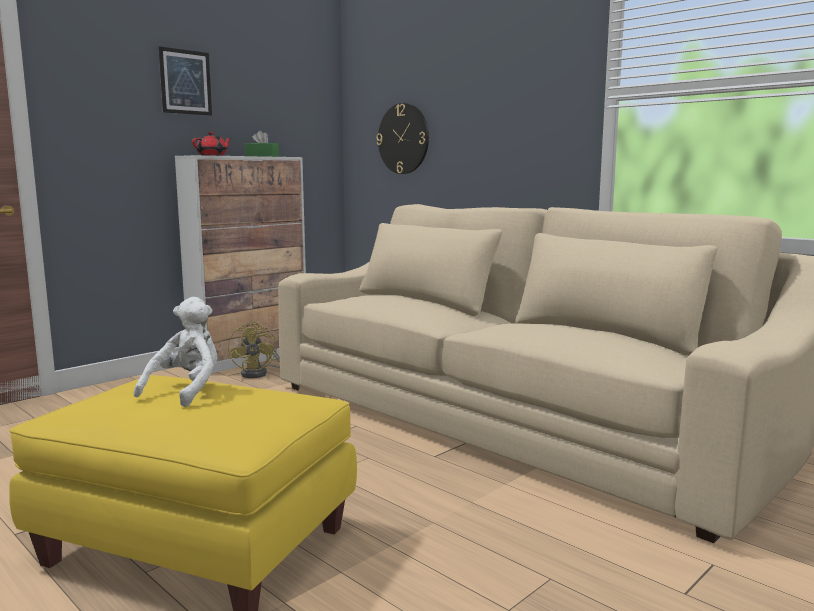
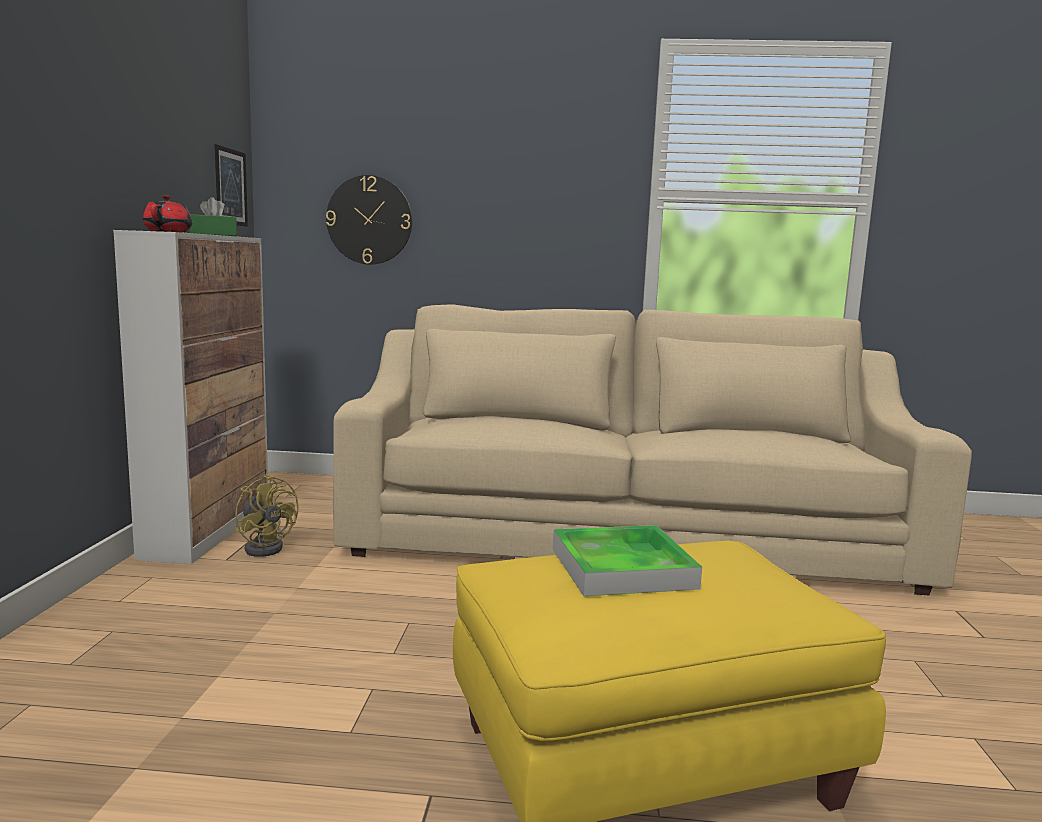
camera: 40 degrees left, 0 degrees up
white plush toy [134,297,217,407] -> tray [553,525,702,596]
picture [159,46,212,115] -> picture moved to [214,144,248,227]

